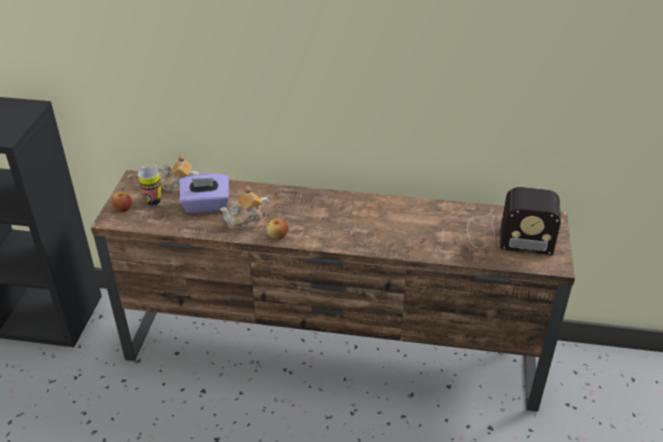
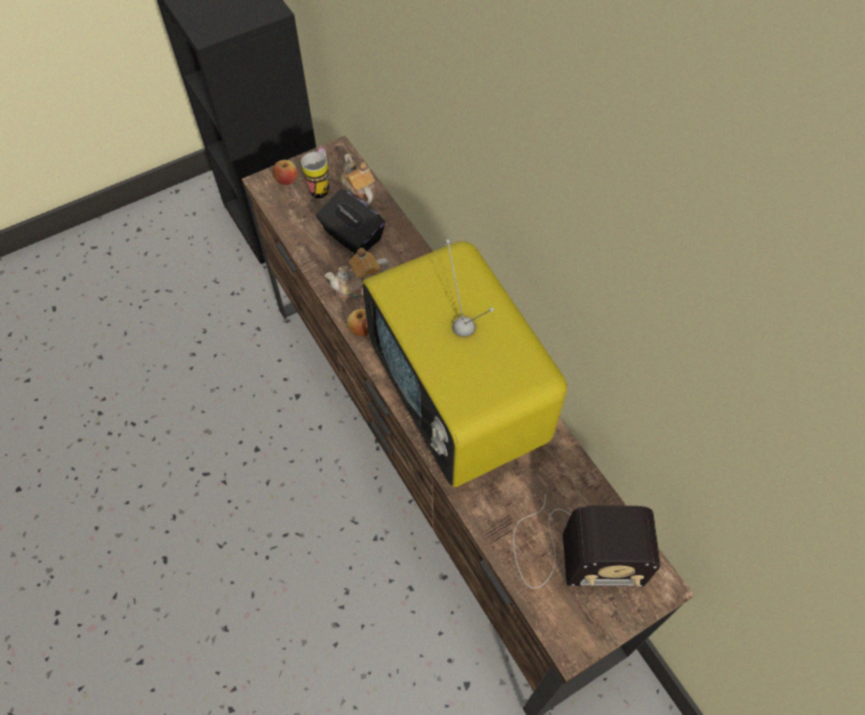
camera: 50 degrees right, 20 degrees up
purple tissue box [179,173,229,213] -> black tissue box [316,189,385,254]
teapot [220,186,269,230] -> teapot turned 45 degrees counterclockwise [325,248,389,299]
radio [467,187,561,255] -> radio turned 60 degrees counterclockwise [513,494,660,588]
none -> television [362,239,567,487]

